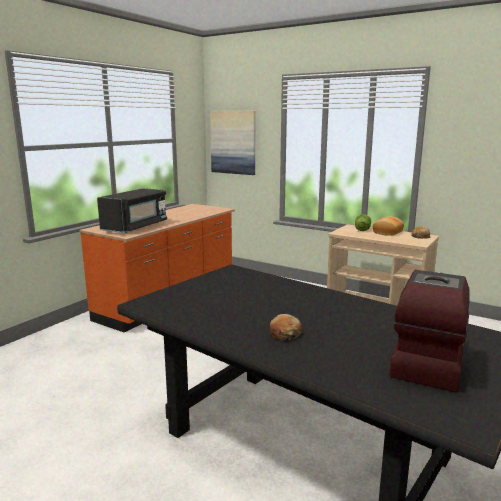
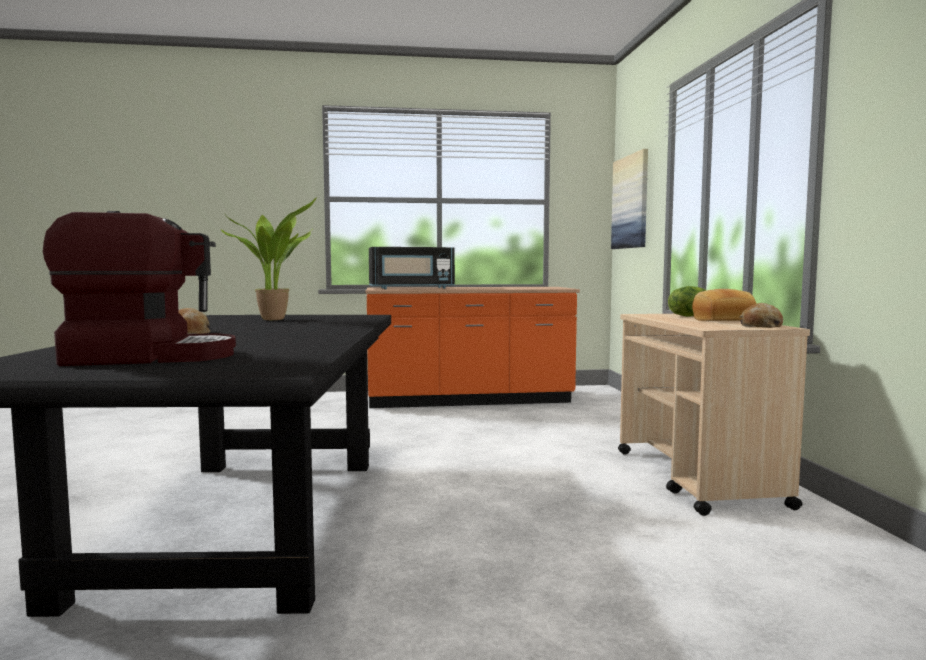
camera: 50 degrees right, 10 degrees down
none -> potted plant [221,197,317,320]

